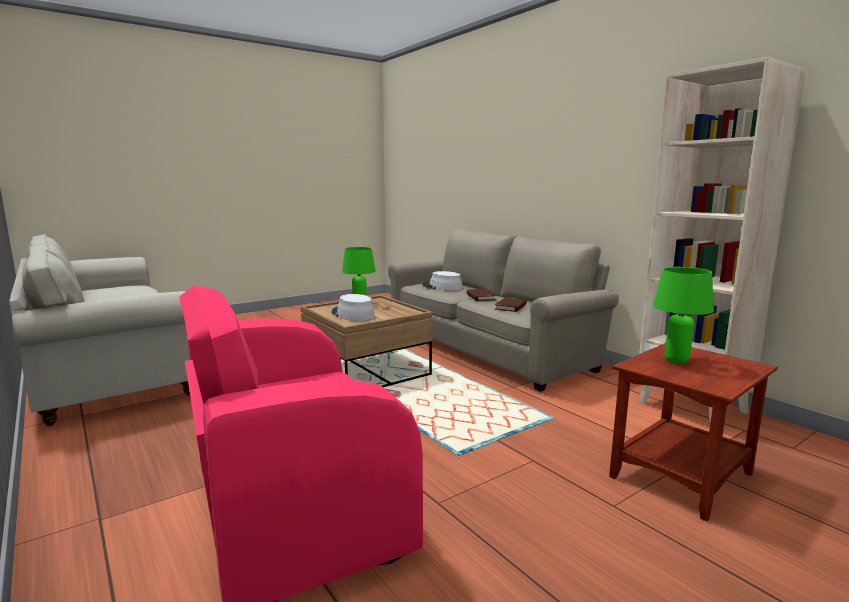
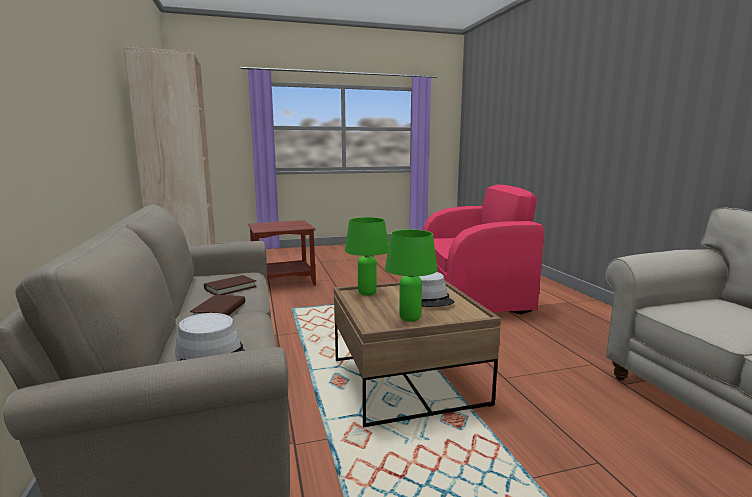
camera: 160 degrees left, 0 degrees up
green table lamp [653,267,714,364] -> green table lamp moved to [345,217,389,295]

